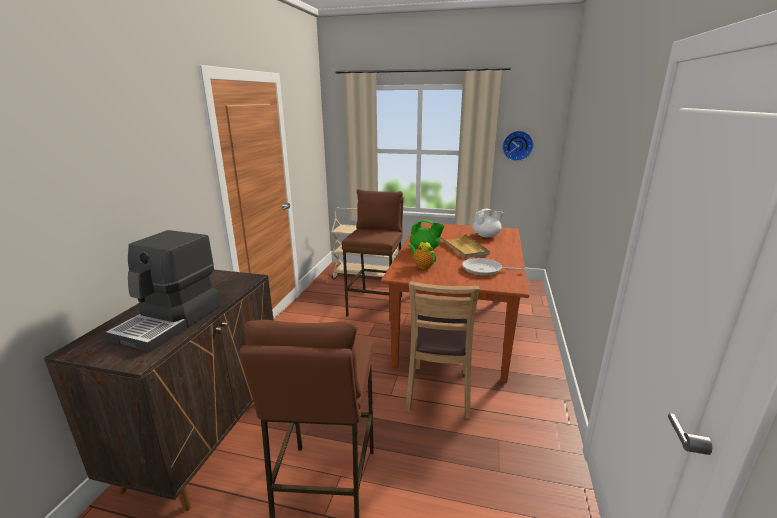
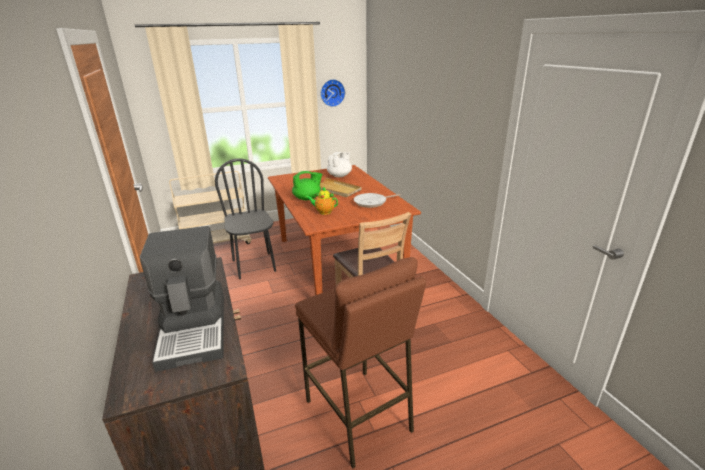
camera: 35 degrees left, 5 degrees up
brown stool [342,189,404,316] -> black chair [215,158,276,279]

